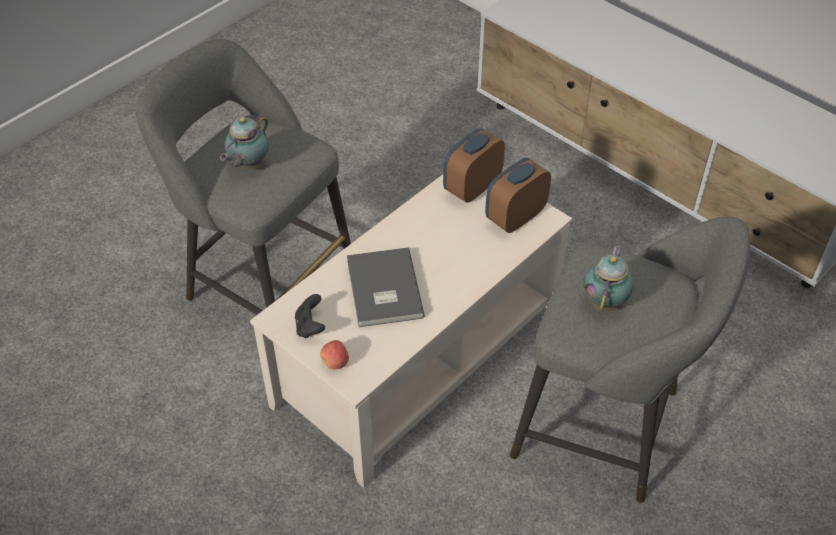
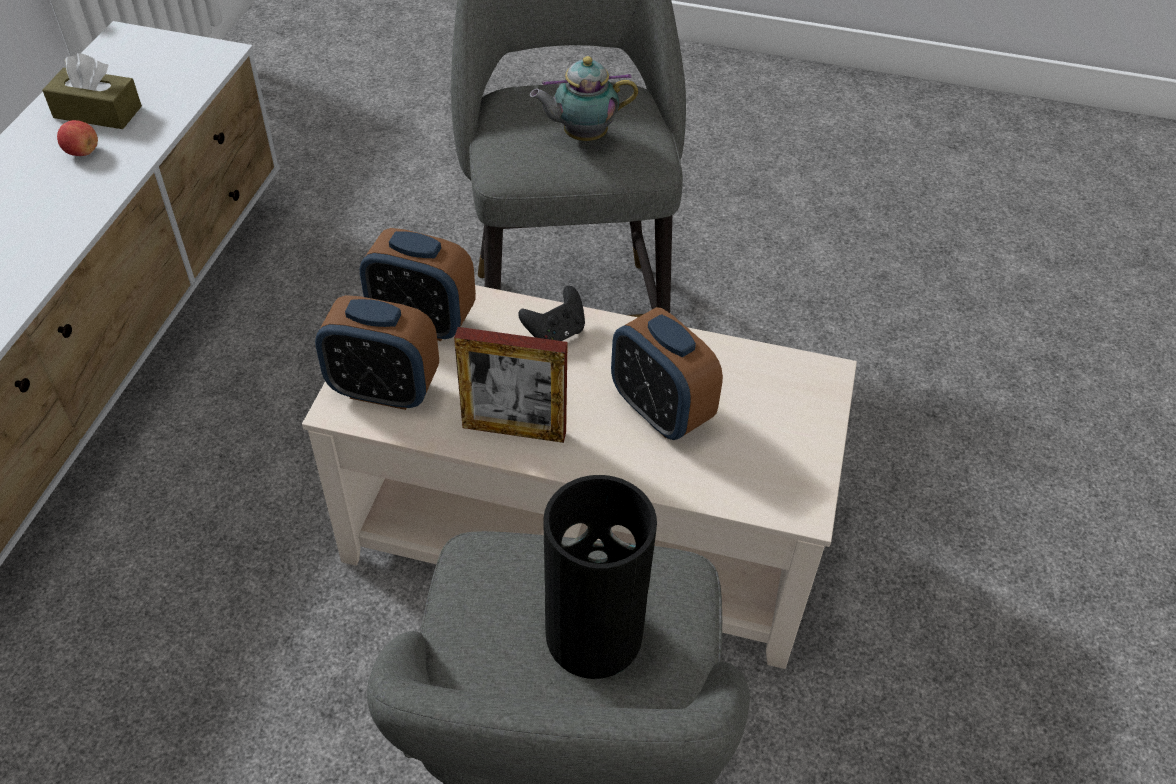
camera: 120 degrees left, 0 degrees up
teapot [220,113,269,170] -> vase [543,475,657,679]
black game controller [295,294,325,338] -> black game controller moved to [518,286,585,341]
apple [320,340,349,369] -> apple moved to [57,120,98,156]
grey book [347,247,425,327] -> alarm clock [611,307,723,440]
none -> brown tissue box [42,53,142,129]
none -> picture frame [454,327,568,443]

